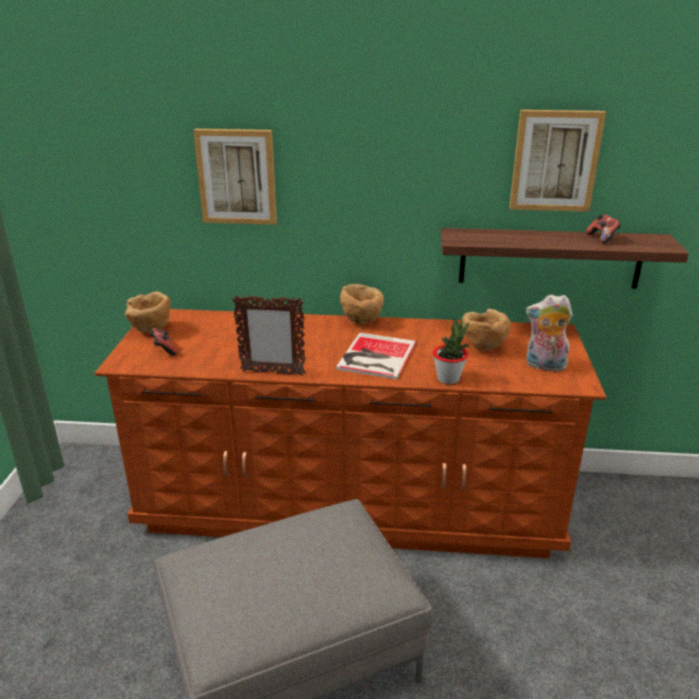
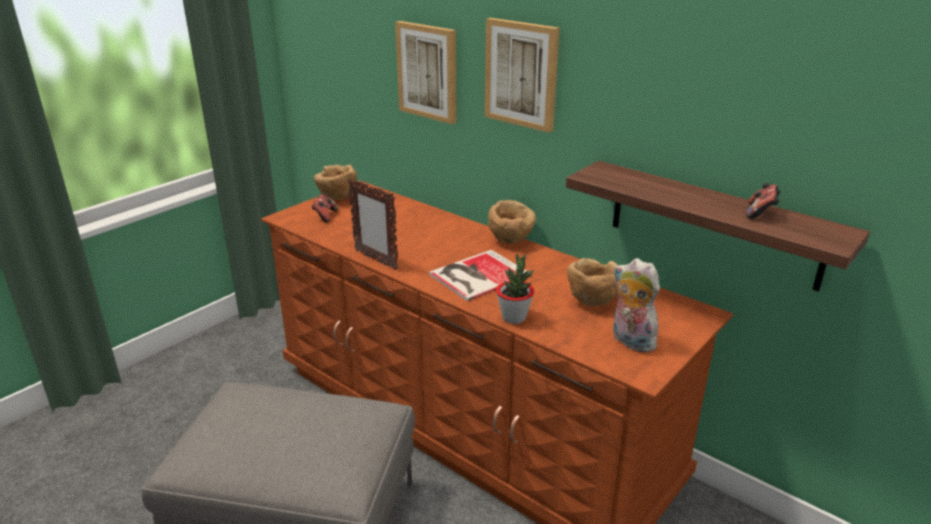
camera: 35 degrees right, 0 degrees up
picture [509,110,606,212] -> picture moved to [485,18,560,133]

